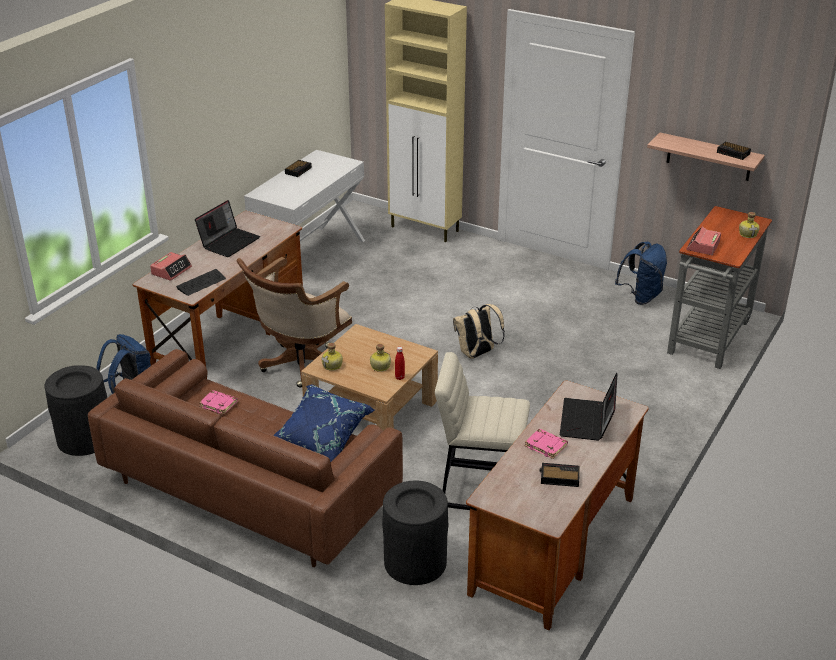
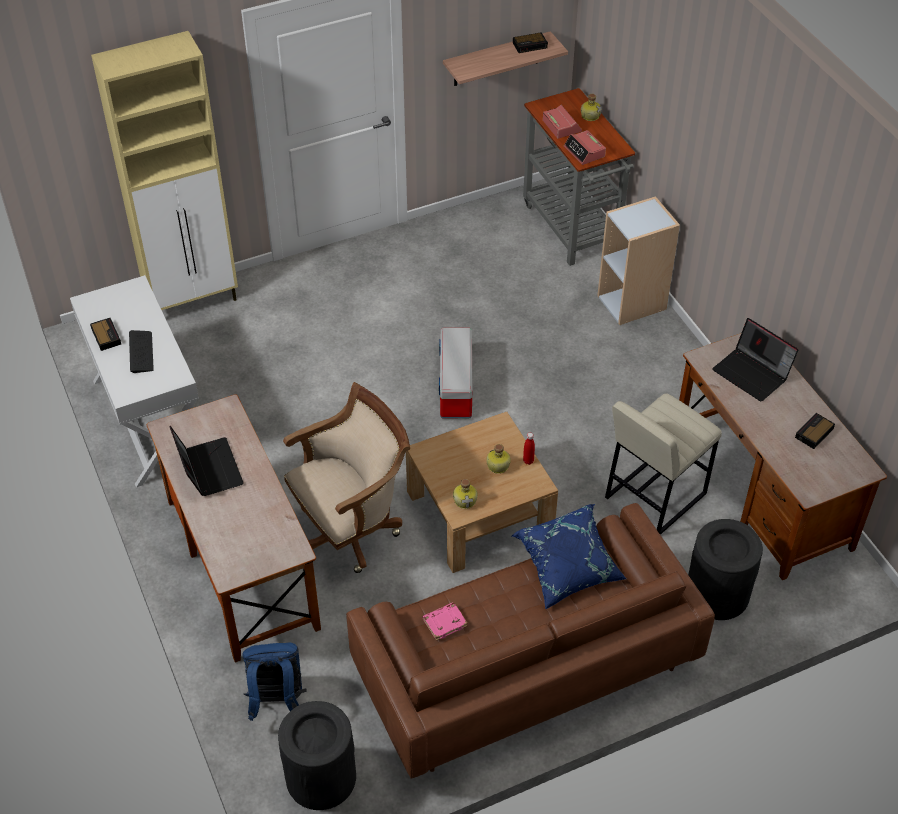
camera: 55 degrees left, 15 degrees up
alarm clock [150,252,192,281] -> alarm clock moved to [543,105,582,139]
keyboard [176,269,226,296] -> keyboard moved to [129,330,154,373]
office chair [236,257,352,387] -> office chair turned 105 degrees counterclockwise [283,382,410,573]
beige backpack [453,304,505,359] -> storage box [439,328,472,419]
pink book [525,429,568,459] -> none
blue backpack [615,242,667,305] -> none
none -> bookcase [597,196,680,325]

